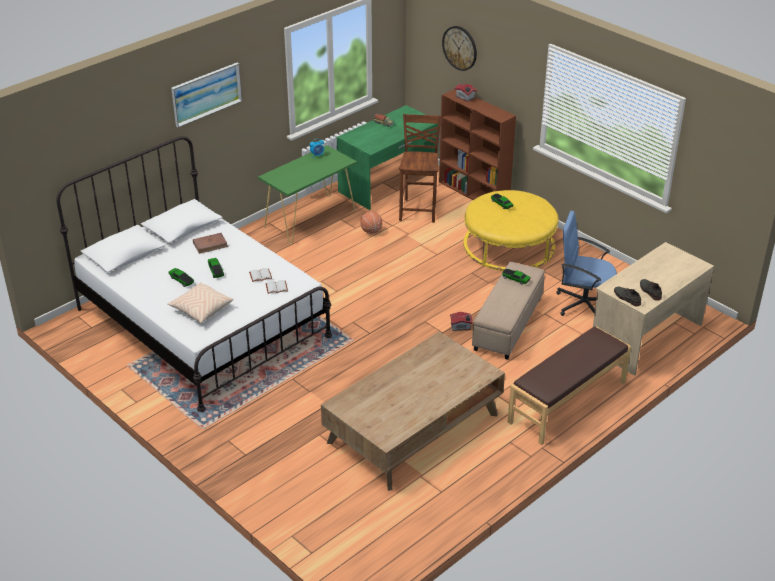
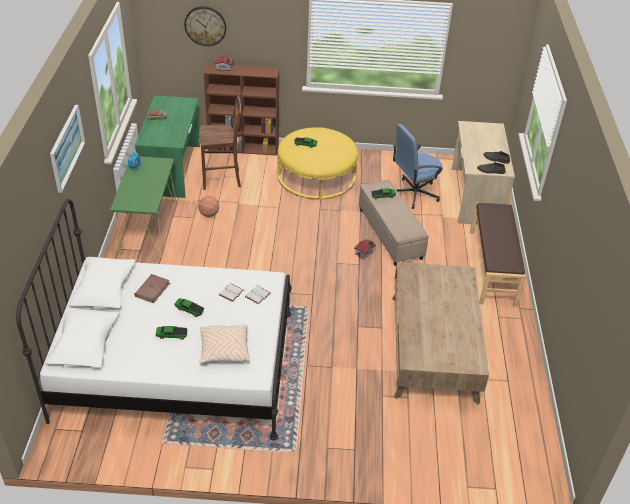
camera: 45 degrees left, 5 degrees up
brown chair [399,114,442,223] -> brown chair turned 120 degrees clockwise [199,94,241,190]

